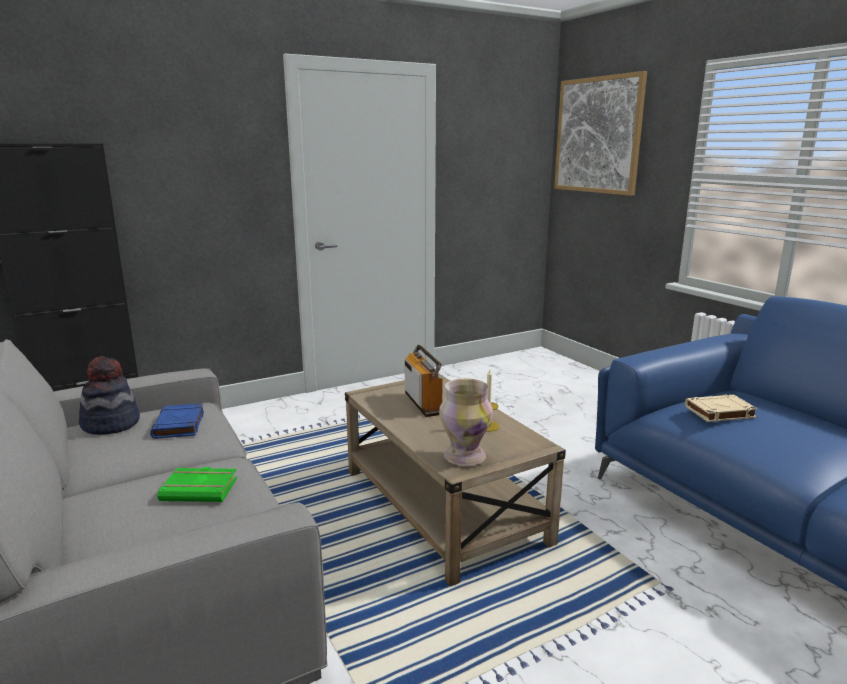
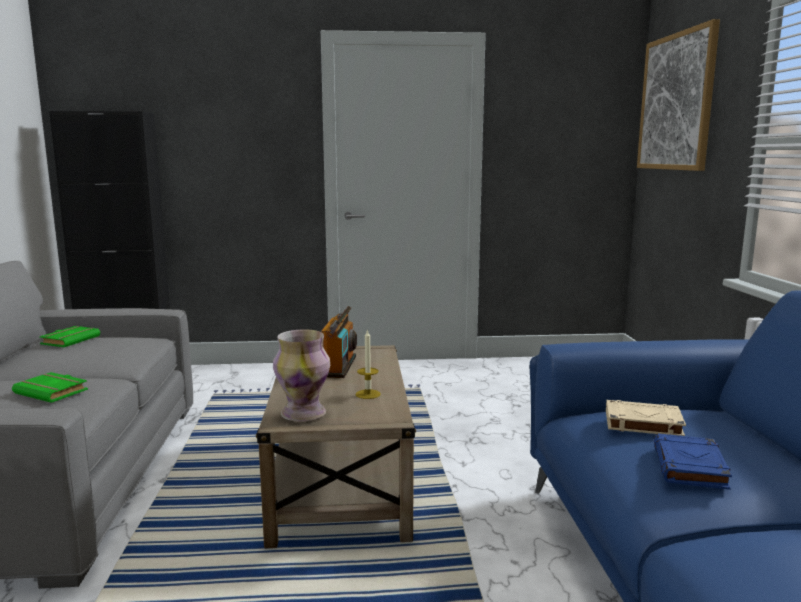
camera: 25 degrees right, 5 degrees down
hat [79,356,140,435] -> green book [39,326,100,347]
blue book [150,403,204,439] -> blue book moved to [654,434,732,490]

